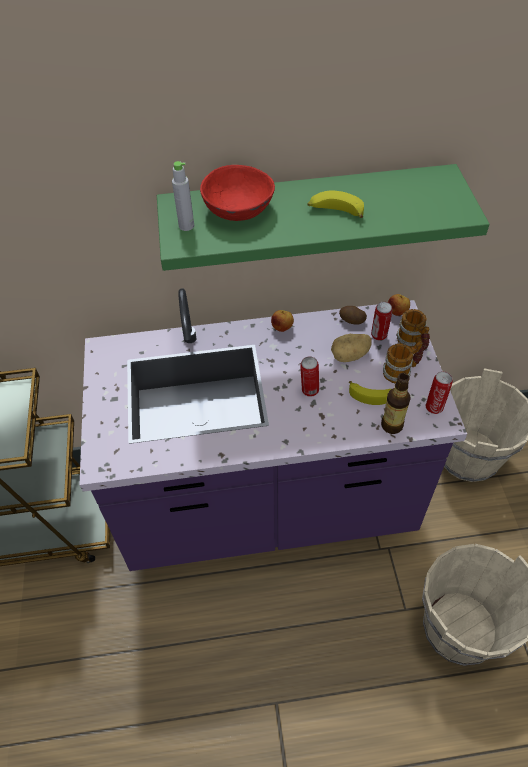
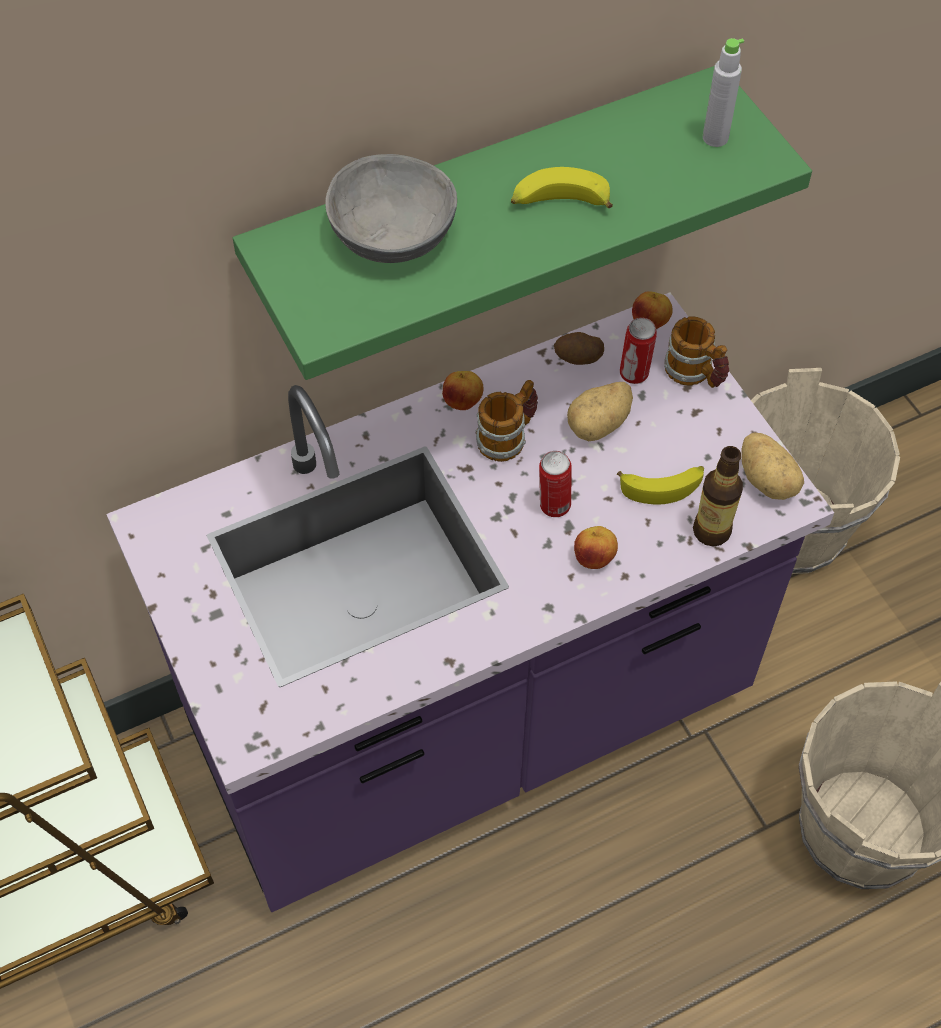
camera: 20 degrees left, 5 degrees up
grey bottle [172,161,194,231] -> grey bottle moved to [703,38,744,147]
red bowl [200,165,275,221] -> grey bowl [325,154,457,263]
mug [383,341,423,383] -> mug moved to [475,380,538,462]
can [426,371,453,414] -> potato [741,433,804,500]
none -> apple [574,526,618,569]

